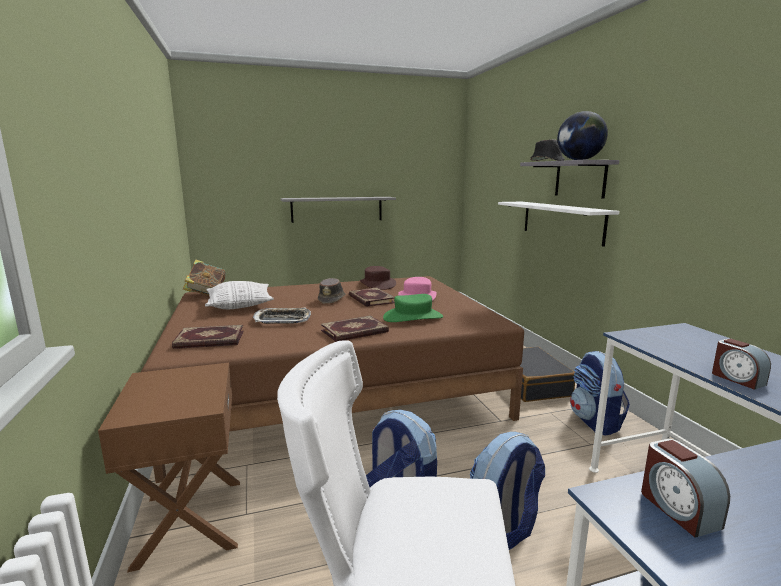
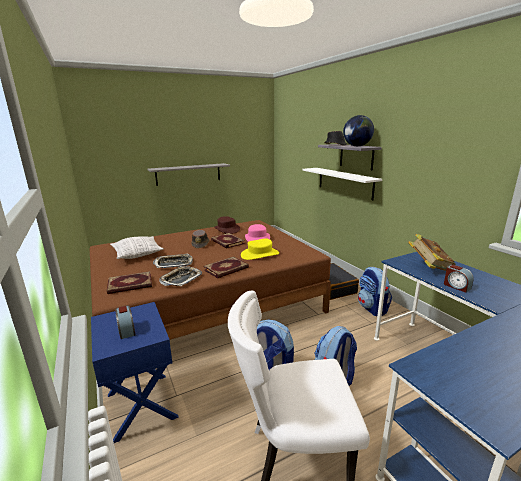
camera: 10 degrees left, 5 degrees up
brown nightstand [98,363,240,572] -> blue nightstand [91,302,179,443]
book [183,259,226,296] -> book moved to [408,234,455,271]
green hat [383,294,443,322] -> yellow hat [241,239,279,260]
alarm clock [641,439,730,538] -> alarm clock moved to [115,306,136,339]
none -> tray [159,266,202,286]

